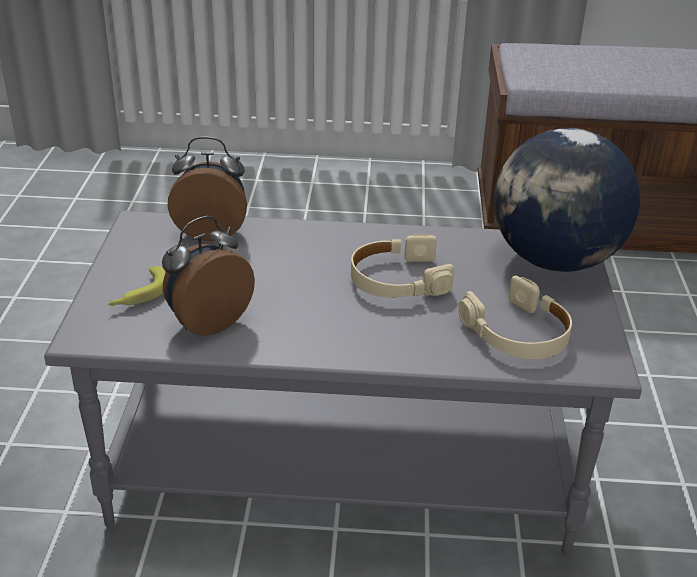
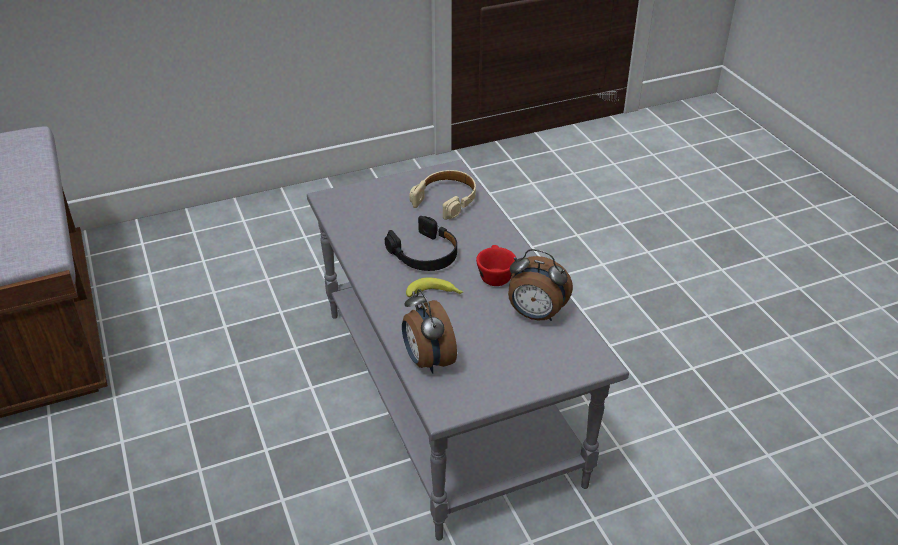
camera: 115 degrees left, 5 degrees up
banana [108,266,166,306] -> banana moved to [406,277,463,297]
beige headphones [351,233,454,298] -> black headphones [385,216,457,271]
globe [494,128,640,272] -> none
none -> red cup [476,245,516,286]

